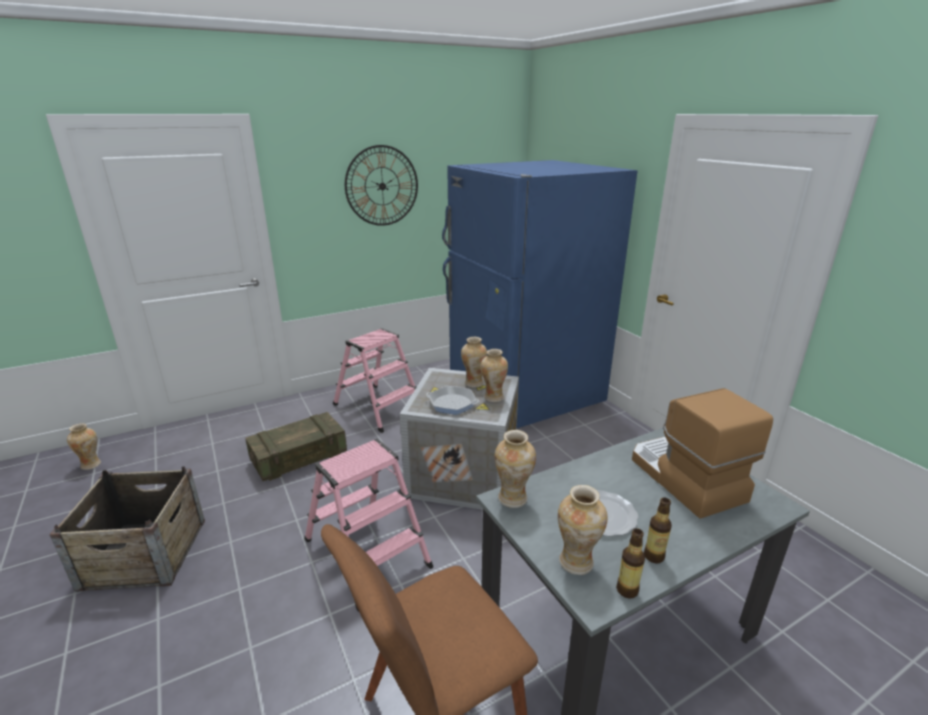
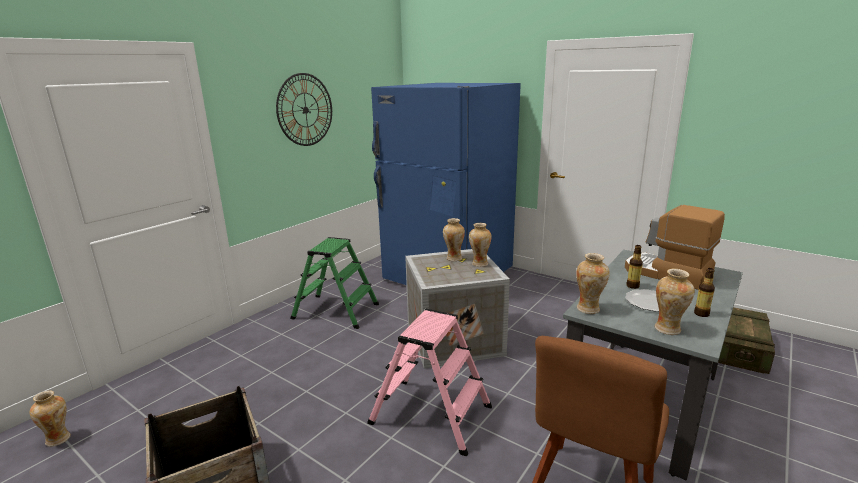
camera: 25 degrees left, 5 degrees down
crate [245,412,347,481] -> crate moved to [718,307,775,374]
pink step ladder [333,328,416,433] -> green step ladder [290,237,379,329]
frying pan [426,386,479,415] -> none
bottle [616,528,645,599] -> bottle moved to [626,245,643,289]

